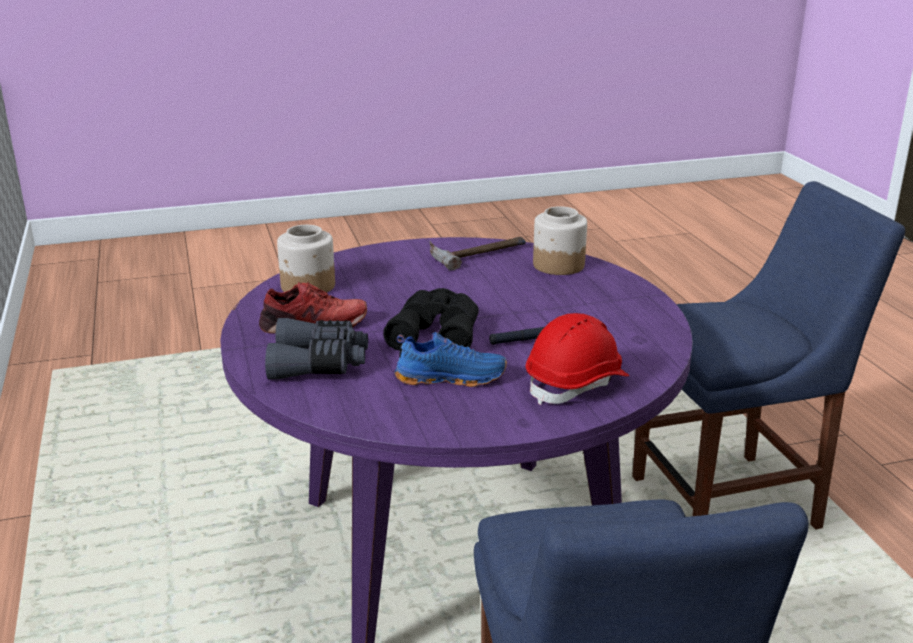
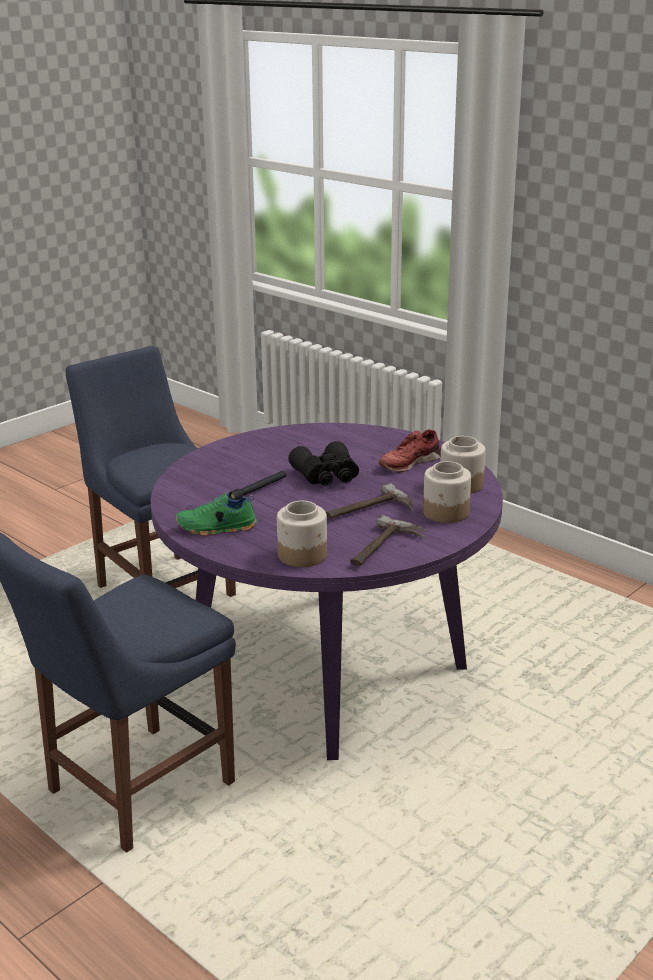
camera: 150 degrees right, 0 degrees up
grey binoculars [265,318,368,380] -> none
blue shoe [395,332,507,387] -> none
red hard hat [526,313,629,405] -> none
none -> green shoe [176,493,257,536]
none -> hammer [326,483,414,519]
none -> jar [423,461,471,523]

